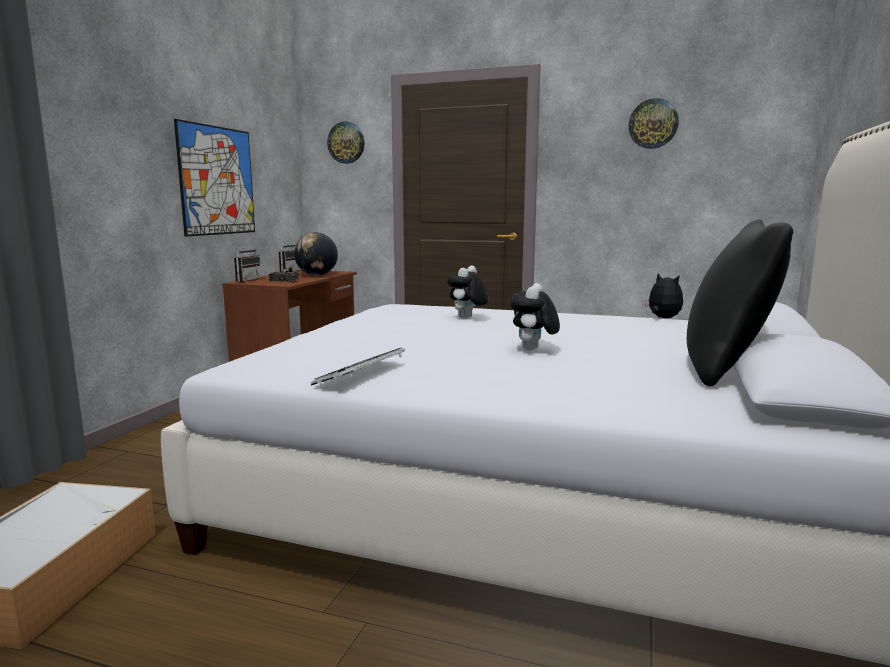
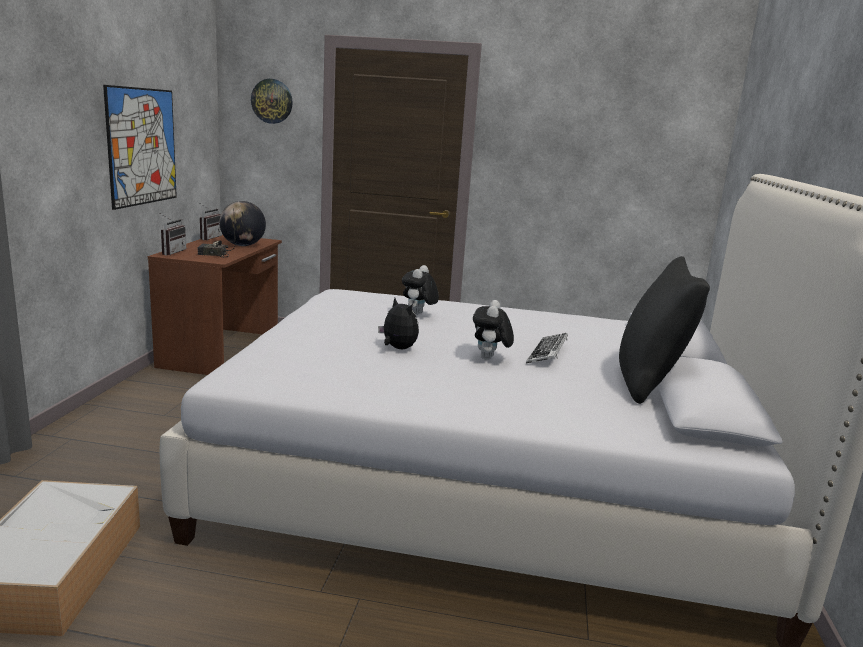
camera: 10 degrees left, 5 degrees up
keyboard [311,347,405,386] -> keyboard moved to [526,333,568,363]
wall clock [628,98,679,149] -> none
plush toy [642,273,683,318] -> plush toy moved to [378,298,419,349]

